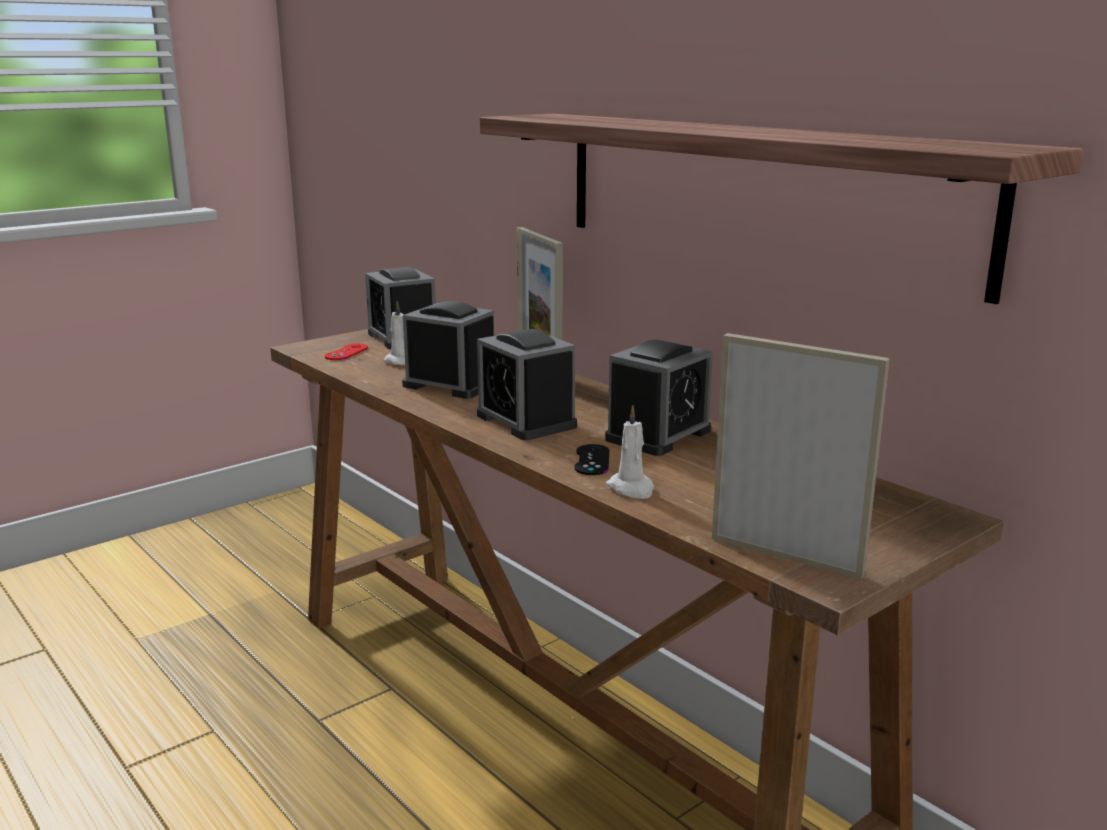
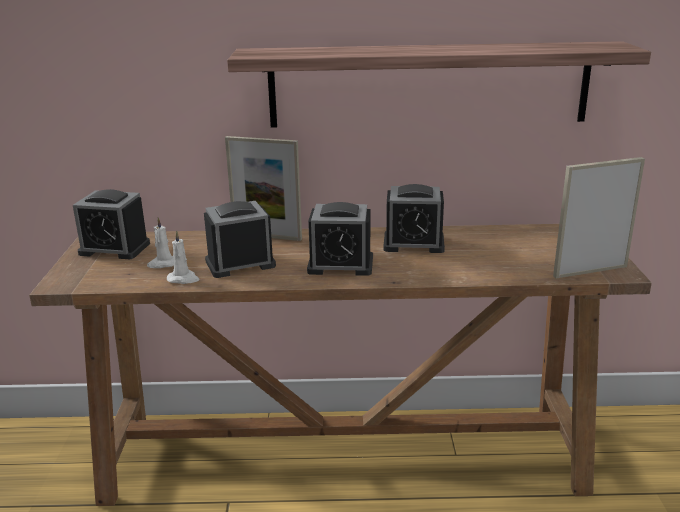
camera: 50 degrees left, 5 degrees up
red game controller [325,343,368,360] -> none
black game controller [574,444,609,475] -> none
alarm clock [605,340,713,456] -> alarm clock turned 105 degrees clockwise [383,184,445,253]
white candle [606,406,654,499] -> white candle moved to [167,230,199,284]

